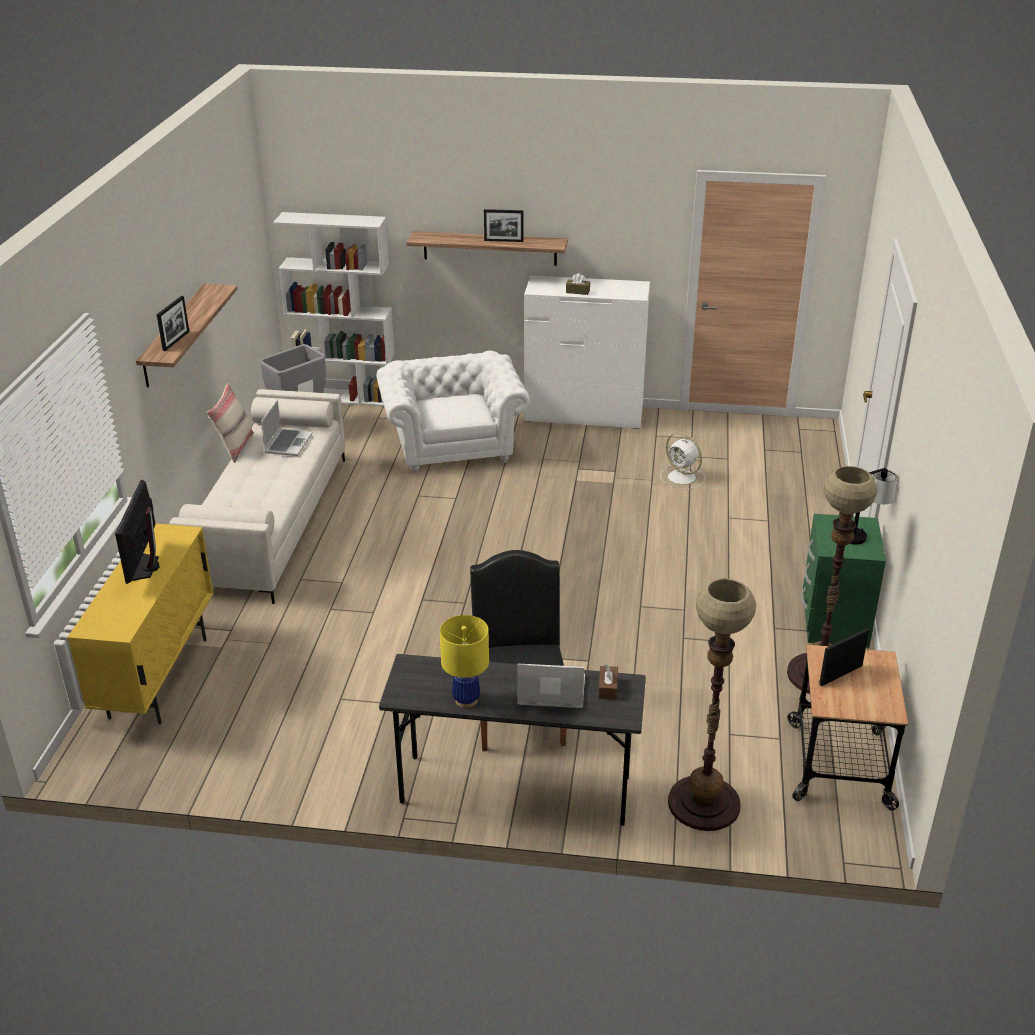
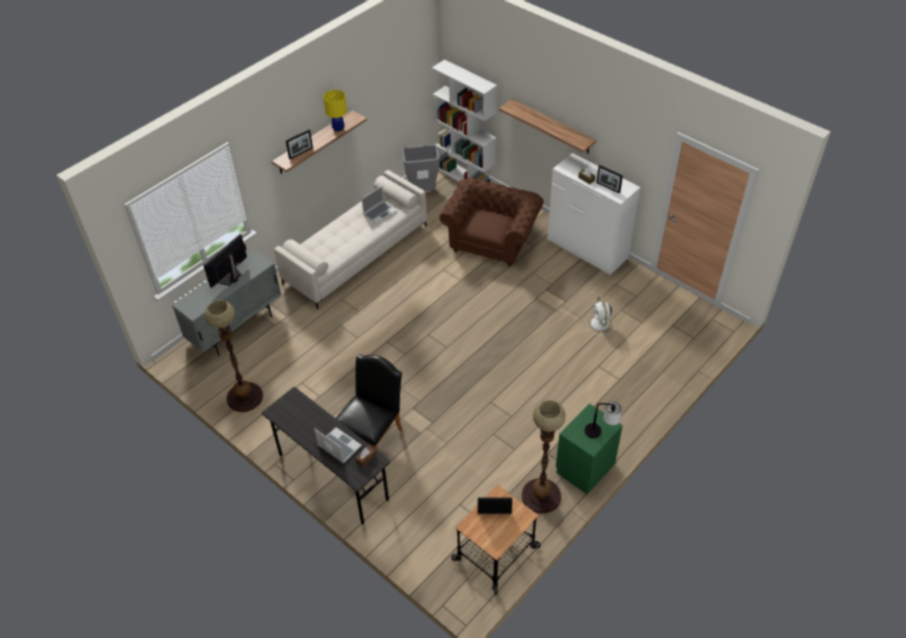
camera: 35 degrees right, 15 degrees up
yellow cabinet [67,524,213,724] -> grey cabinet [172,249,281,356]
beige pillow [207,383,254,463] -> none
white armchair [377,351,530,473] -> brown armchair [440,177,544,267]
yellow table lamp [440,615,489,708] -> yellow table lamp moved to [323,90,347,133]
picture frame [484,209,524,242] -> picture frame moved to [596,165,623,194]
floor lamp [668,578,756,831] -> floor lamp moved to [204,300,263,412]

